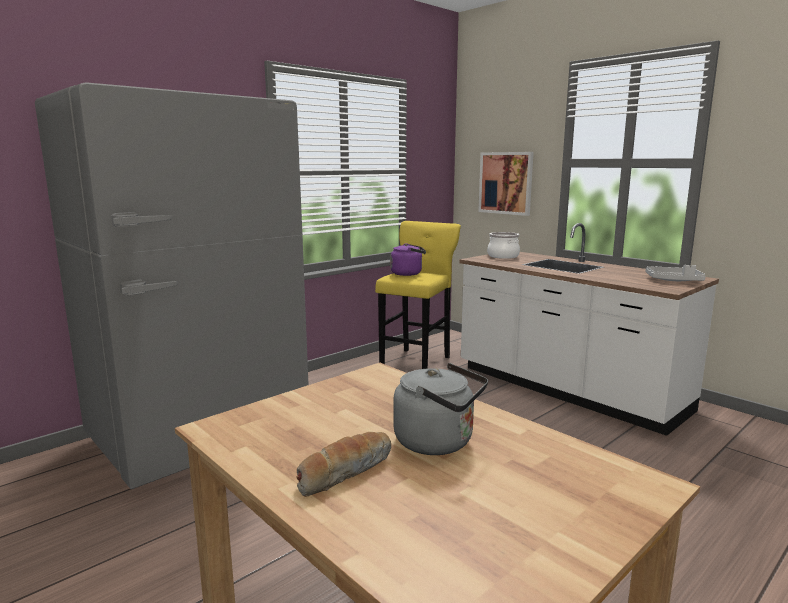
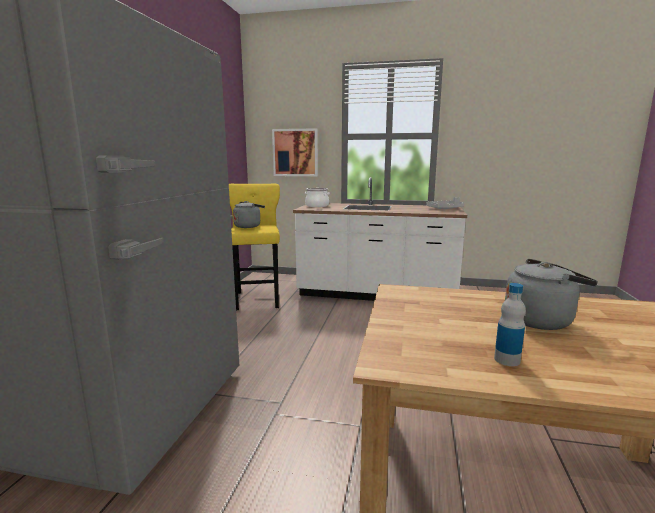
camera: 35 degrees left, 0 degrees up
bread [296,432,391,497] -> none
purple kettle [391,243,426,276] -> grey kettle [233,201,265,228]
none -> bottle [494,283,526,366]

